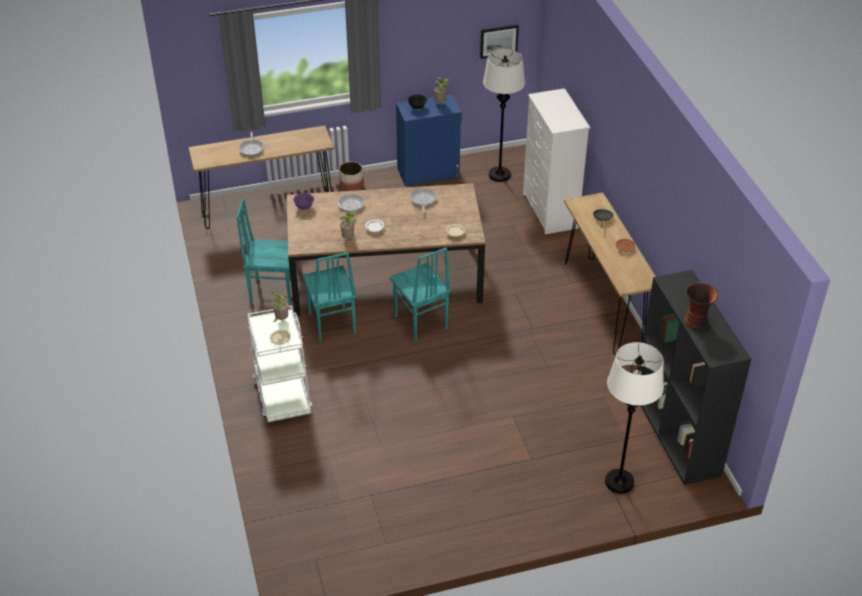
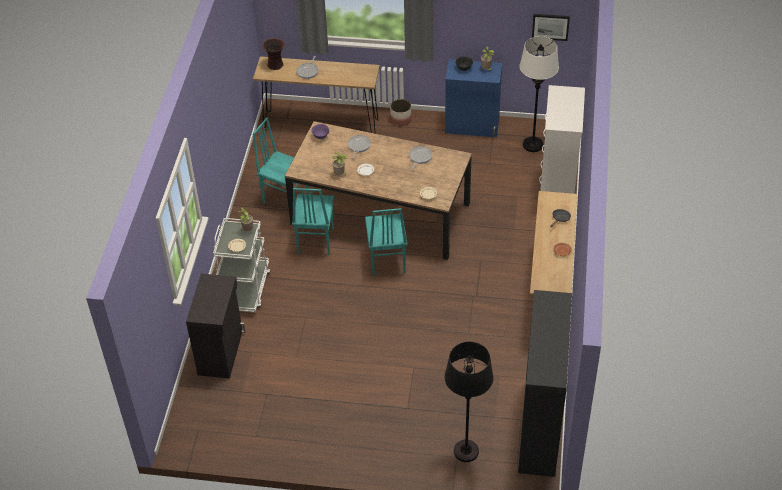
camera: 25 degrees right, 5 degrees up
white floor lamp [605,342,664,493] -> black floor lamp [445,342,494,462]
vase [684,283,718,329] -> vase moved to [263,38,284,70]
none -> black cabinet [186,274,246,378]

